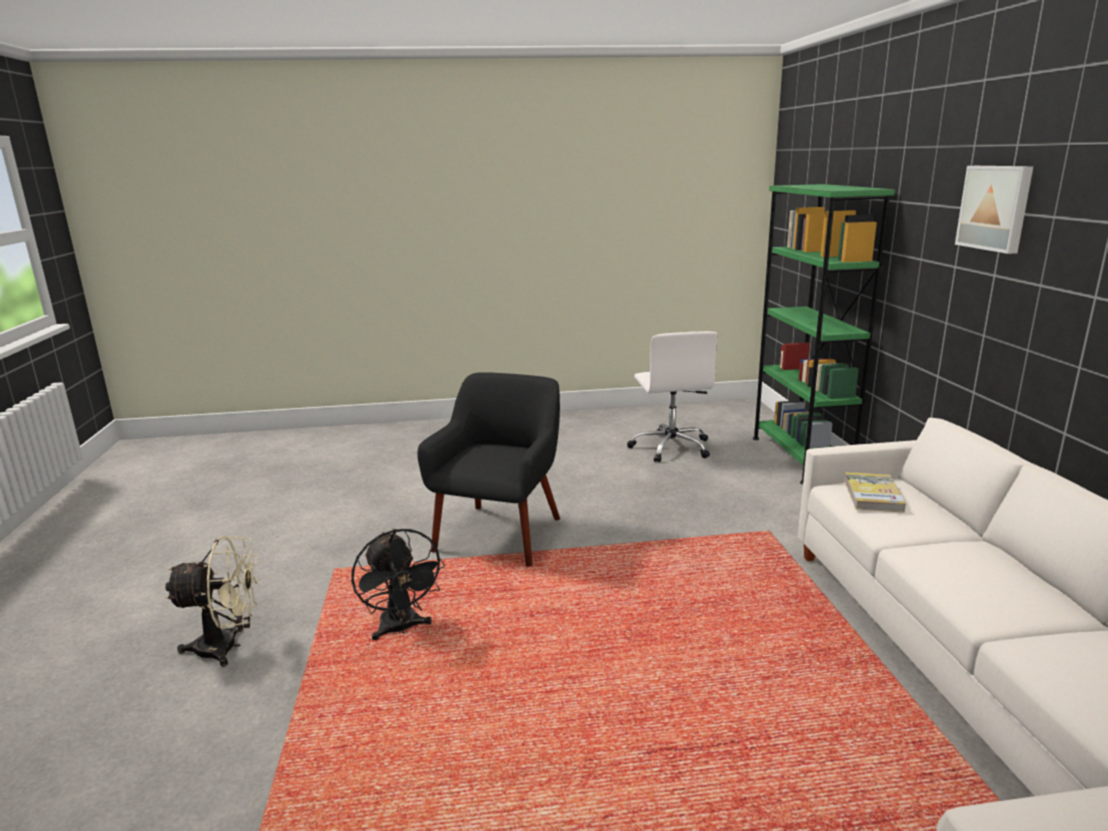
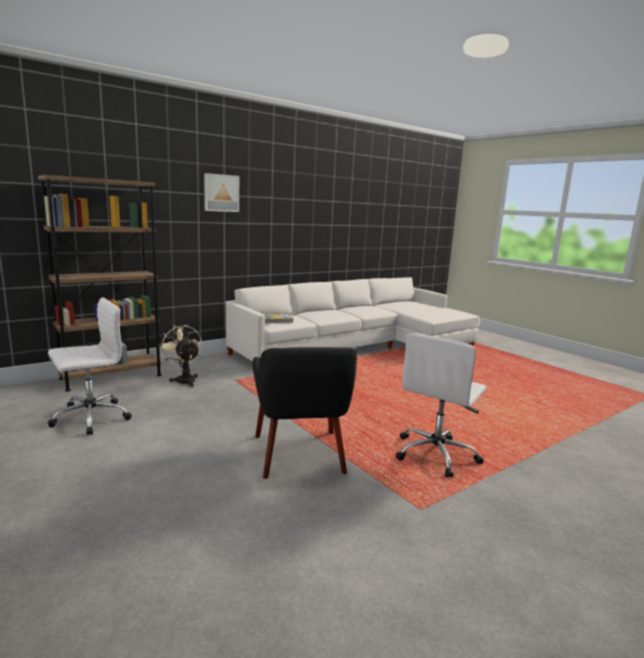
camera: 120 degrees left, 5 degrees down
beige fan [164,536,259,667] -> beige fan moved to [159,325,202,387]
black fan [351,529,445,640] -> white office chair [396,333,486,478]
black armchair [417,372,560,567] -> black armchair turned 90 degrees counterclockwise [252,347,357,479]
green bookcase [753,184,895,484] -> brown bookcase [38,175,162,392]

